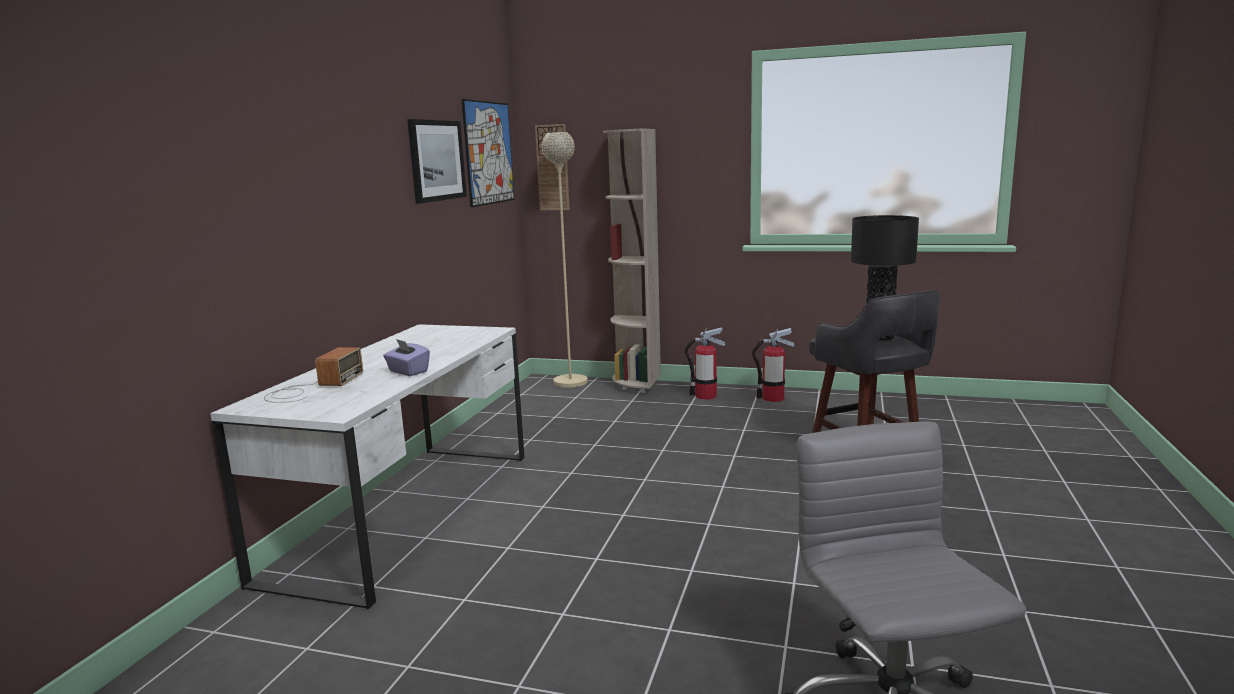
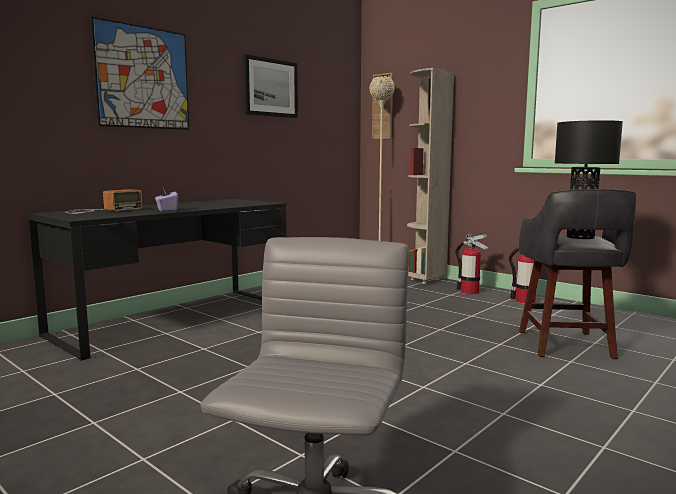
camera: 25 degrees right, 5 degrees down
white desk [210,324,525,610] -> black desk [28,199,287,361]
picture [462,99,514,207] -> picture moved to [91,16,189,130]

